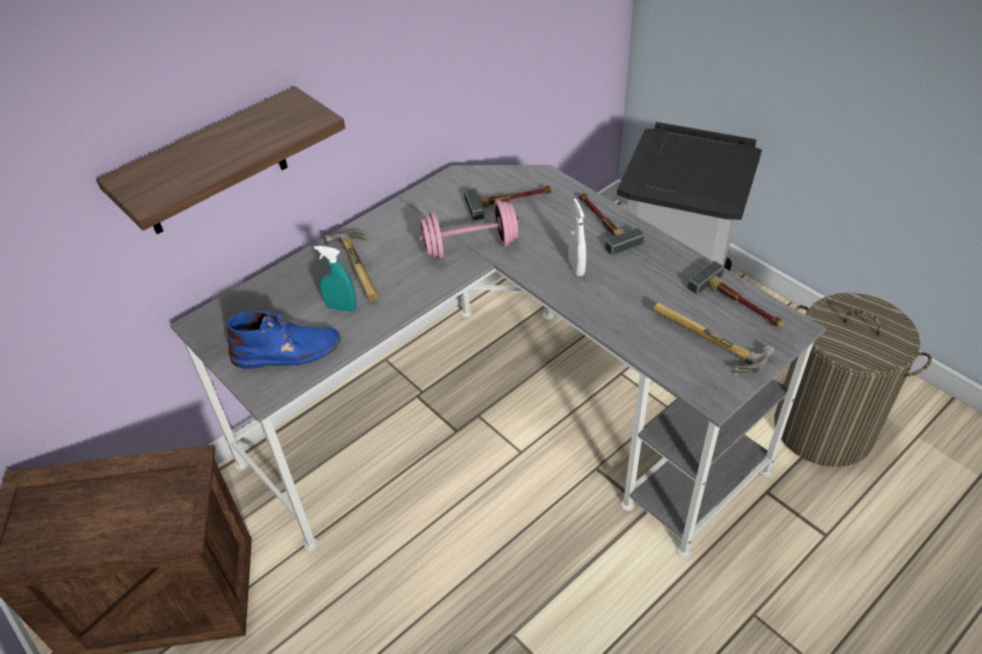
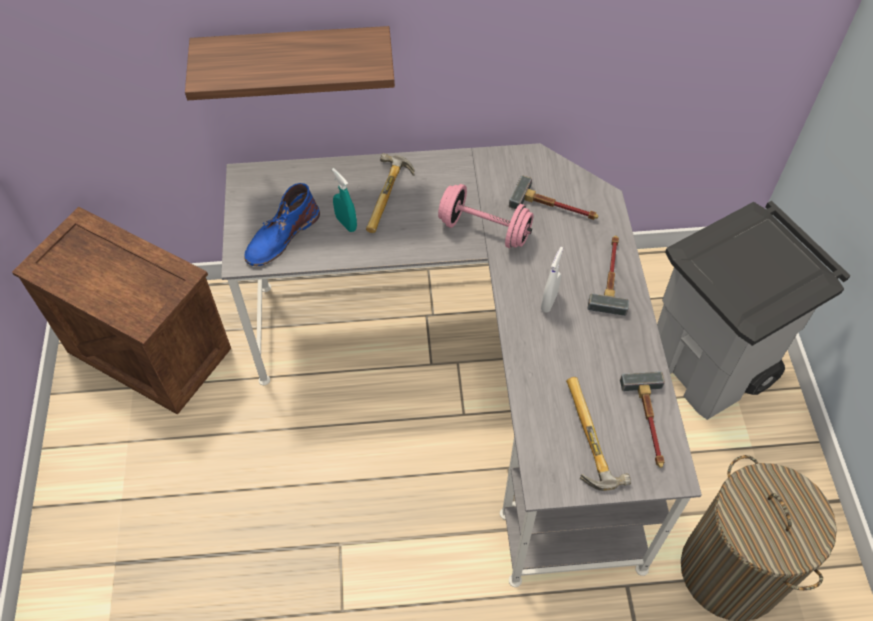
camera: 35 degrees right, 10 degrees up
blue boot [227,311,341,369] -> blue boot turned 105 degrees clockwise [244,183,320,266]

